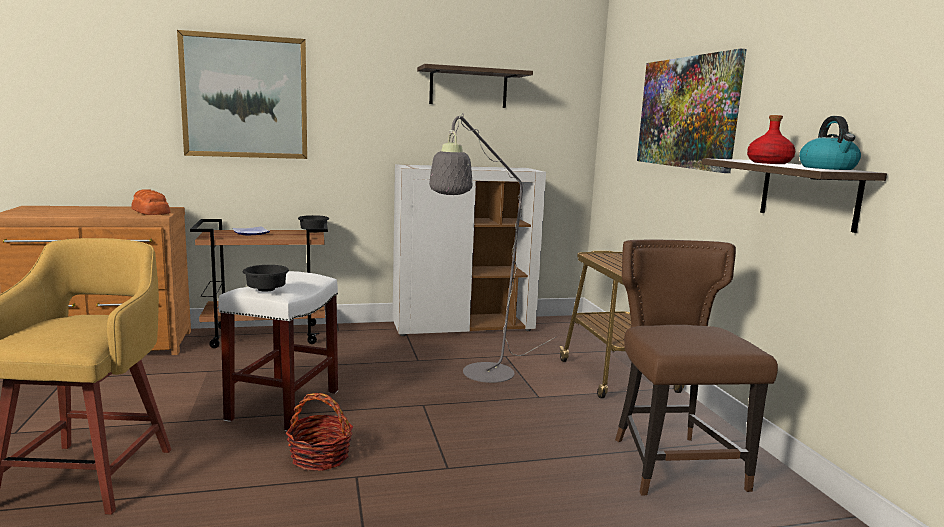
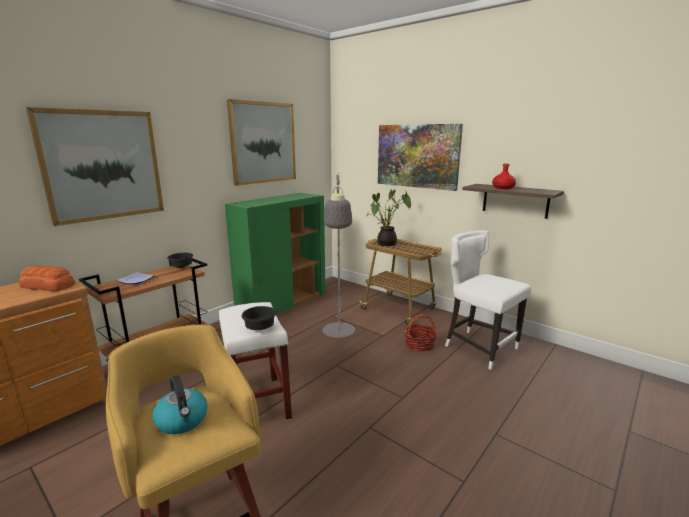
camera: 35 degrees left, 5 degrees up
basket [286,393,353,471] -> basket moved to [404,314,437,352]
white cabinet [393,165,546,336] -> green cabinet [225,193,325,314]
shelf [417,64,533,108] -> picture [227,99,296,186]
brown chair [615,240,778,495] -> white chair [445,230,531,370]
kettle [799,116,861,170] -> kettle moved to [153,375,208,434]
none -> potted plant [366,189,411,246]

